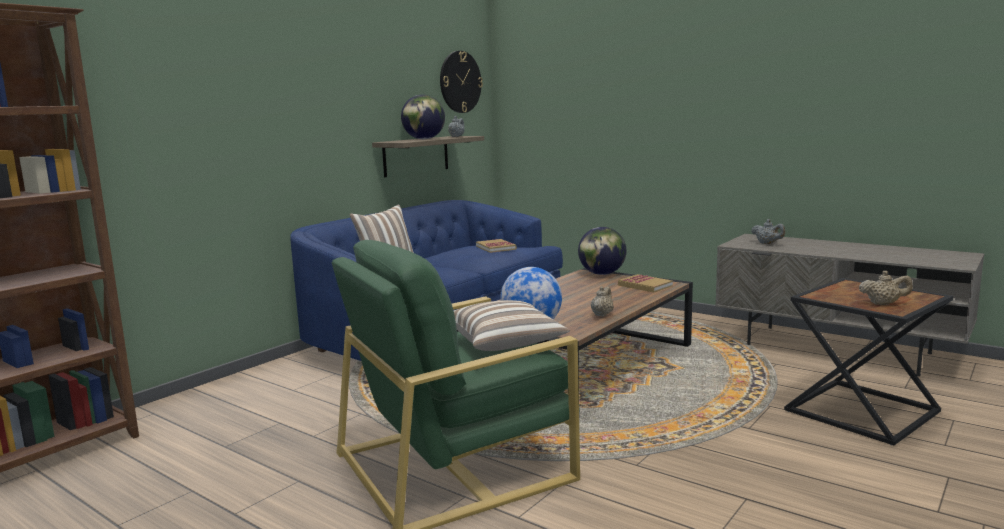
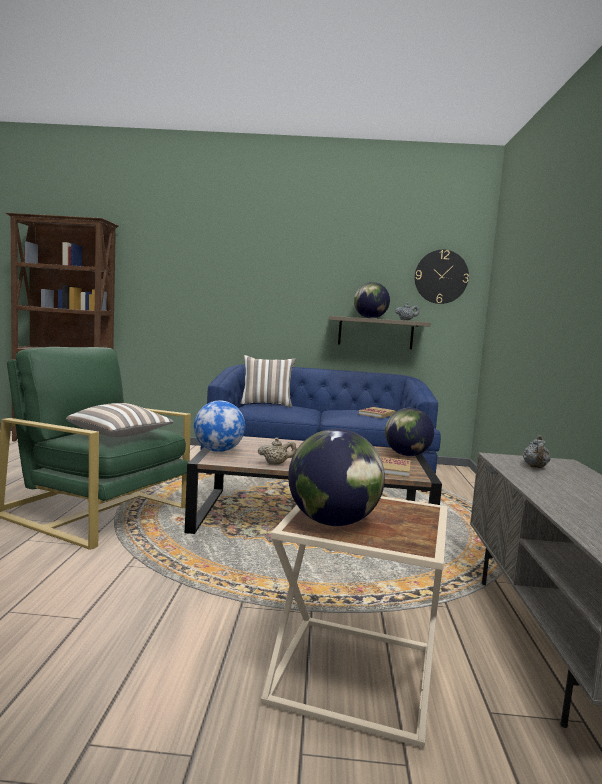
camera: 55 degrees right, 5 degrees down
black side table [784,278,953,445] -> beige side table [261,496,448,748]
beige teapot [859,271,913,305] -> globe [288,429,385,526]

